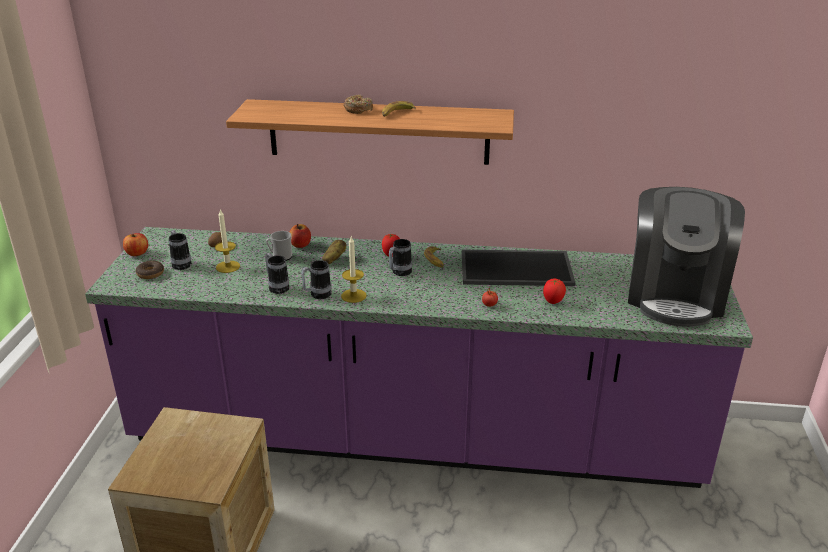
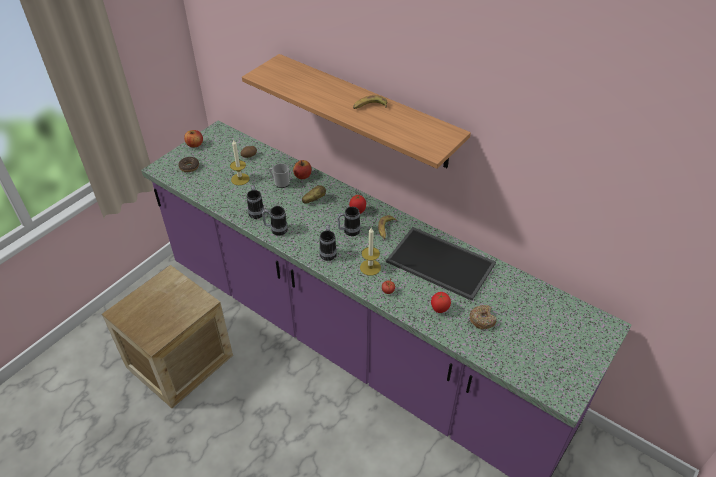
camera: 30 degrees right, 15 degrees up
mug [169,230,192,270] -> mug moved to [319,225,337,261]
candle [341,236,367,303] -> candle moved to [360,228,381,276]
donut [344,95,373,114] -> donut moved to [469,305,496,329]
coffee machine [628,187,745,327] -> none

